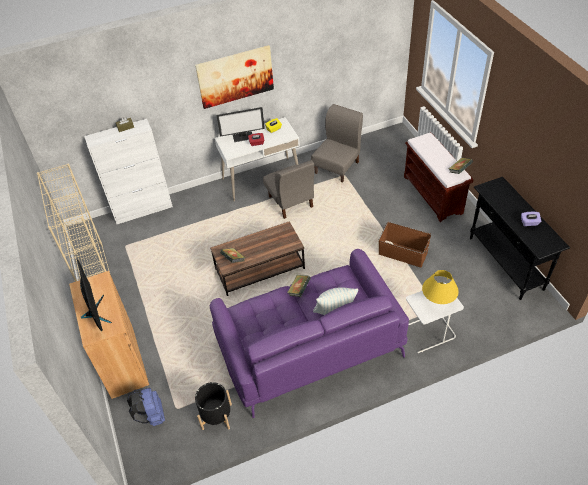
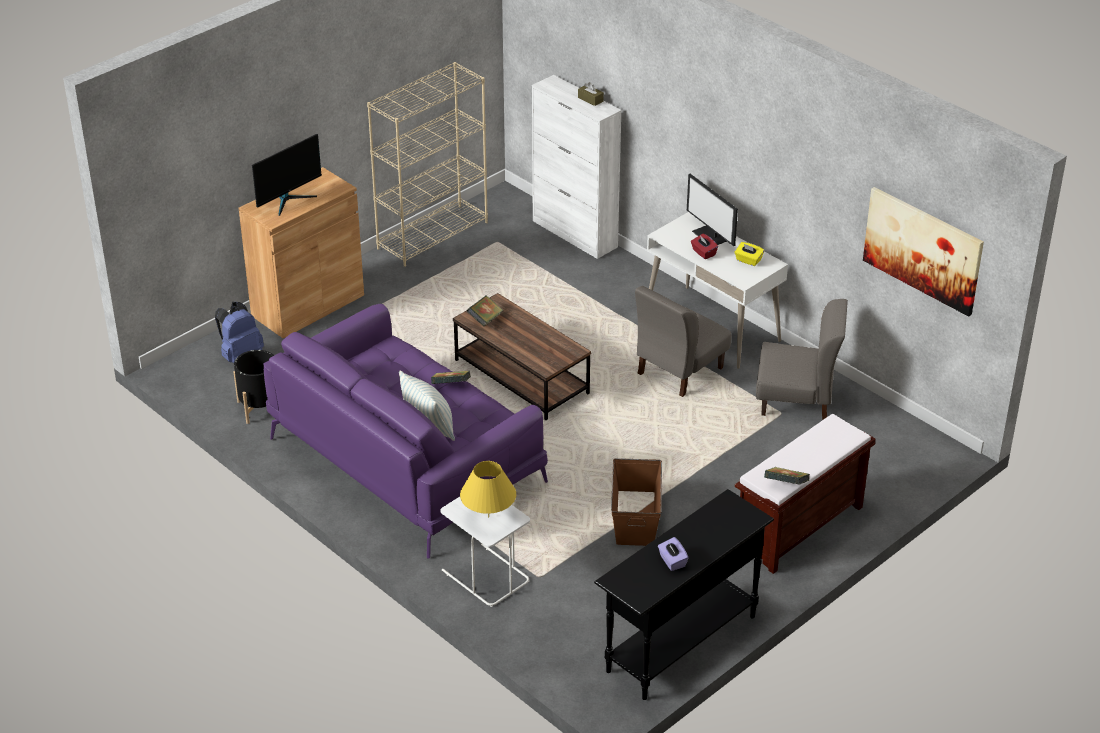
camera: 65 degrees right, 10 degrees down
picture [195,45,274,109] -> picture moved to [863,187,984,317]

